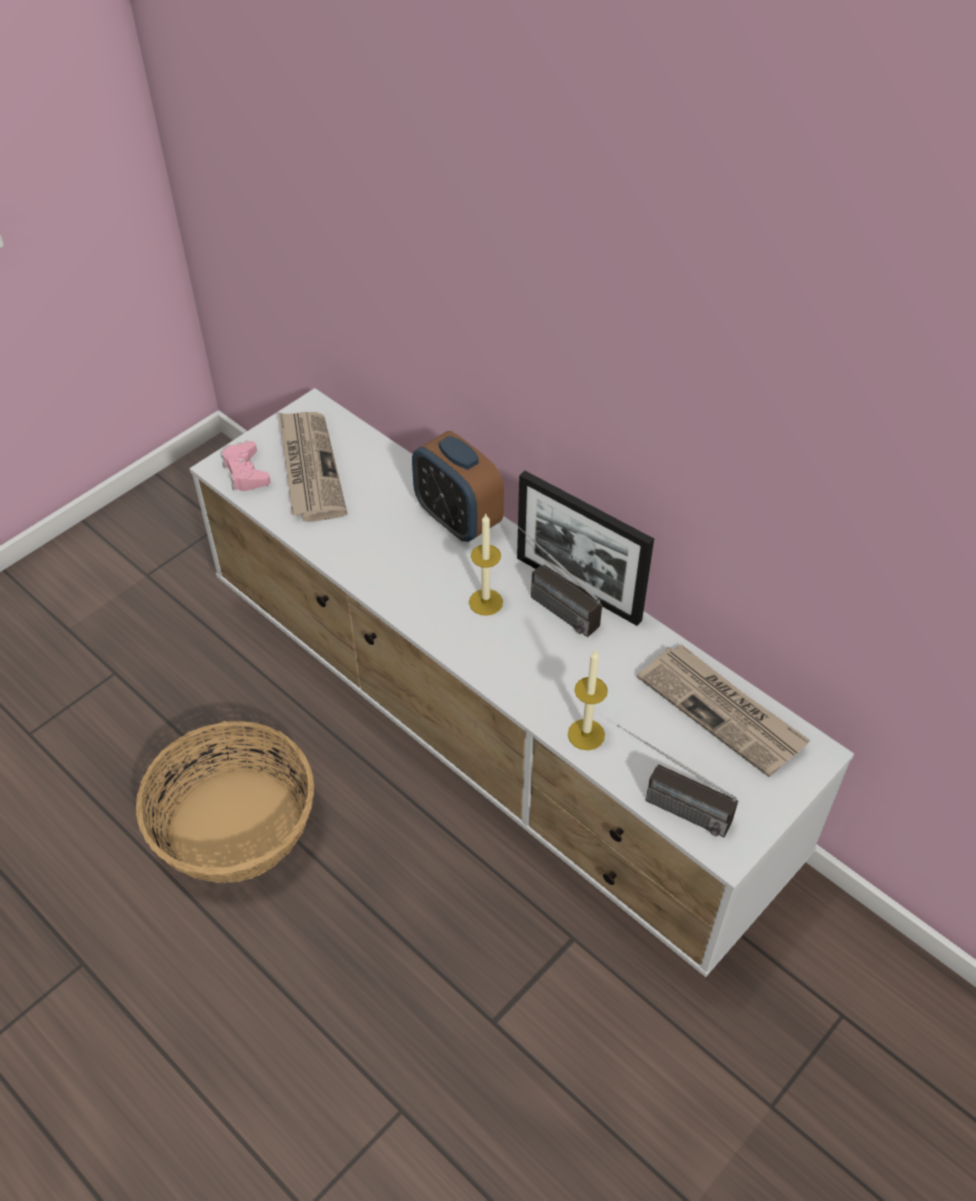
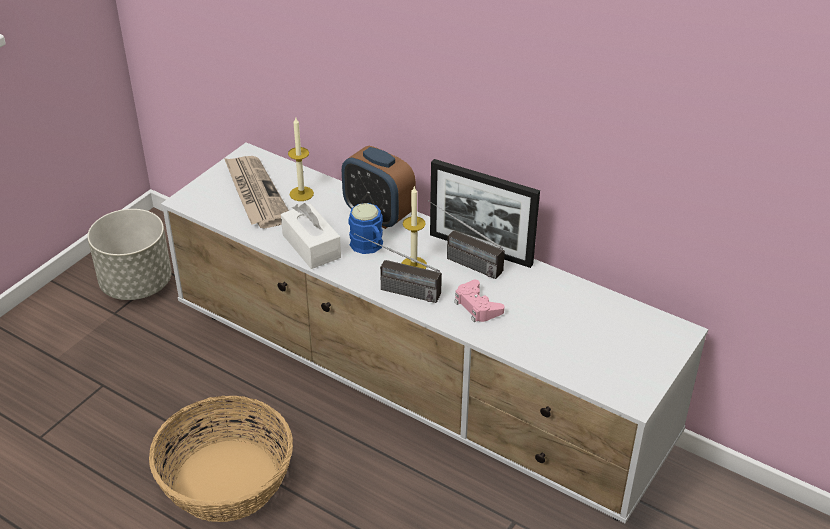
camera: 10 degrees left, 10 degrees down
pink game controller [221,441,271,491] -> pink game controller moved to [454,280,504,322]
candle [568,649,608,750] -> candle moved to [288,118,314,201]
radio [618,725,738,837] -> radio moved to [354,233,442,303]
newspaper [637,644,811,777] -> none
none -> grey planter [88,209,172,300]
none -> white tissue box [281,203,341,269]
none -> blue mug [348,203,383,254]

